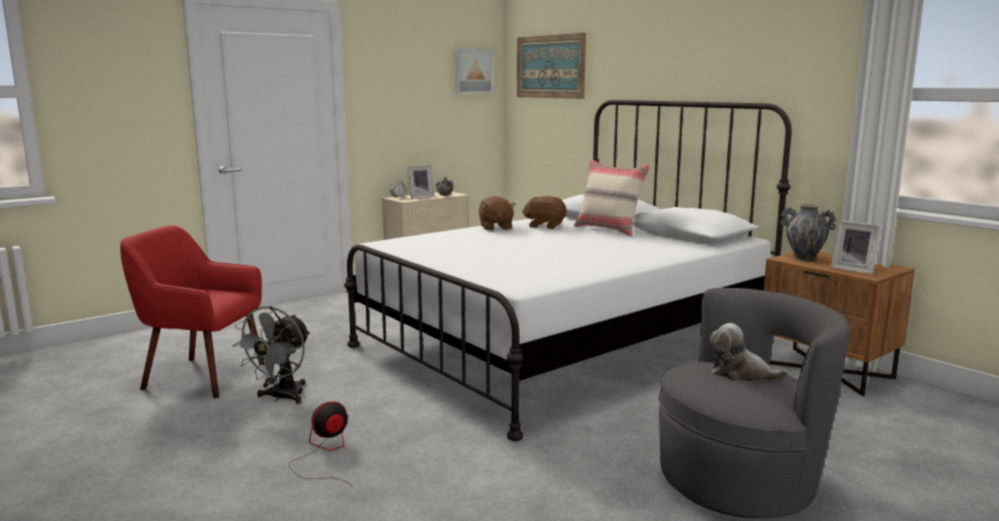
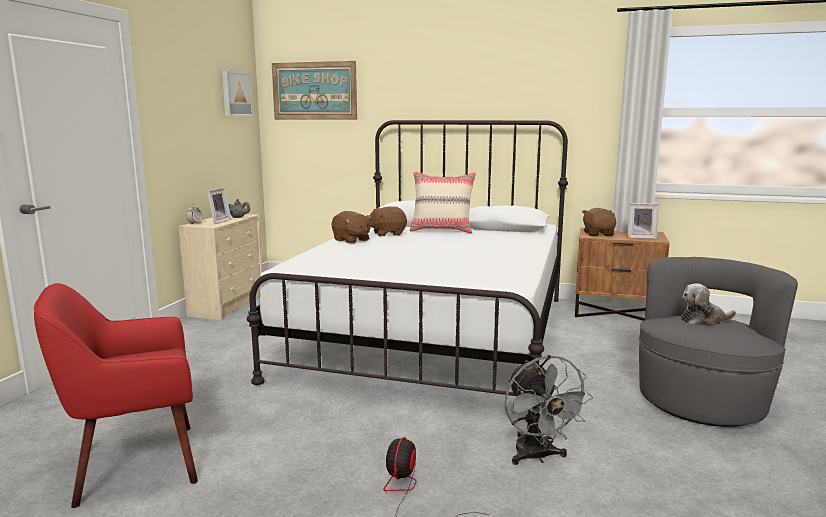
camera: 35 degrees left, 0 degrees up
grey fan [232,306,310,404] -> grey fan moved to [505,355,593,465]
vase [780,204,837,261] -> brown plush toy [582,208,616,236]

